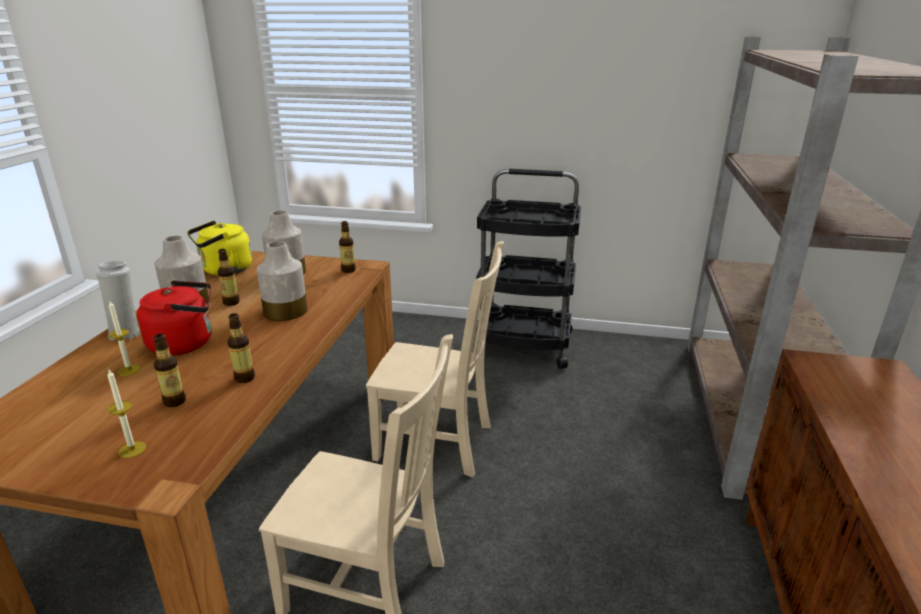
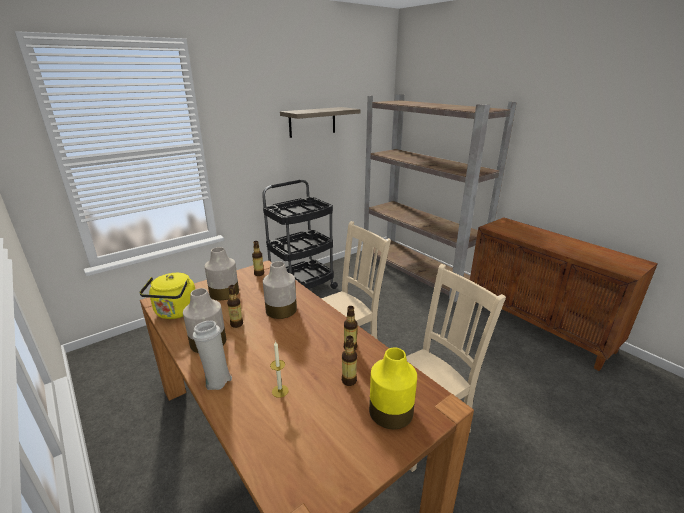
camera: 50 degrees left, 0 degrees up
candle [107,370,146,458] -> yellow vase [369,347,417,429]
red kettle [137,280,212,356] -> none
none -> shelf [280,107,361,138]

